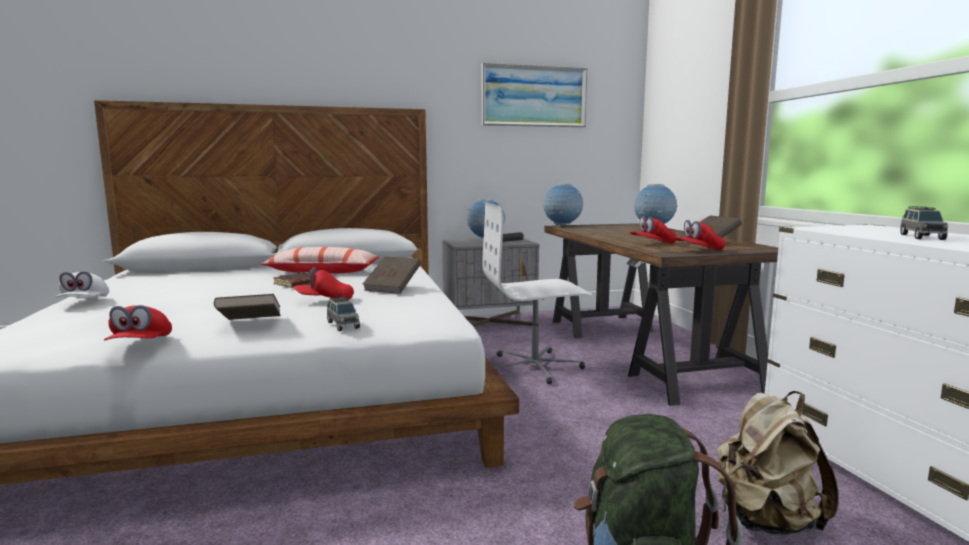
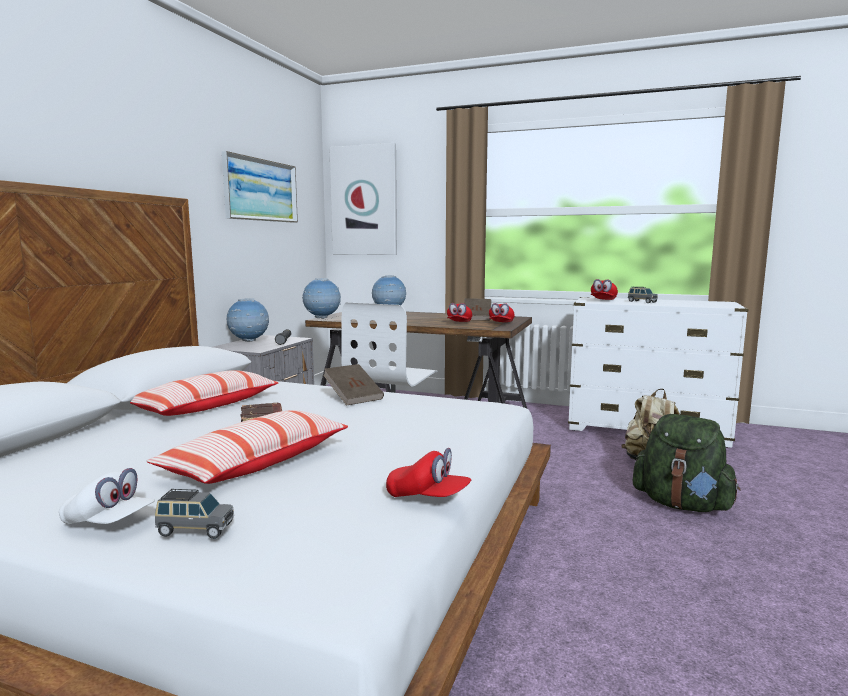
camera: 55 degrees left, 0 degrees up
brown book [214,294,281,320] -> none
red cap [294,267,354,299] -> red cap moved to [591,279,618,300]
grey toy car [327,296,360,331] -> grey toy car moved to [155,489,234,539]
none -> pillow [147,410,348,484]
none -> picture [329,143,397,255]

